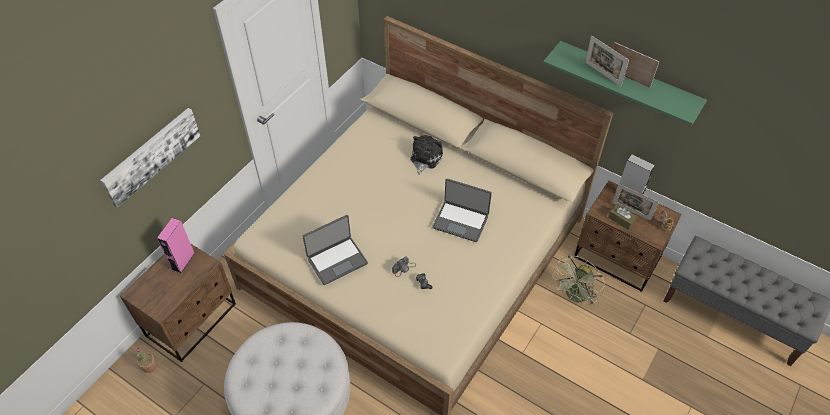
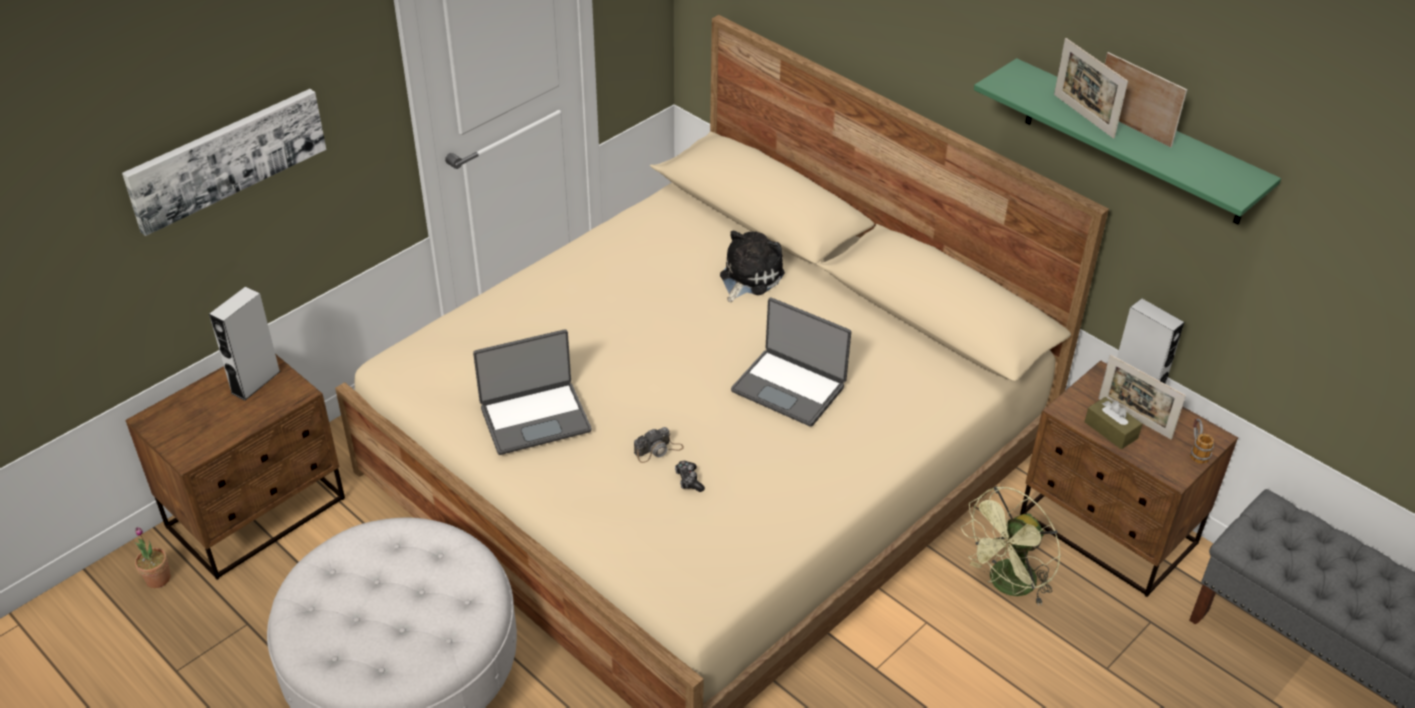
camera: 10 degrees right, 10 degrees down
pink speaker [157,218,195,273] -> grey speaker [209,287,281,400]

